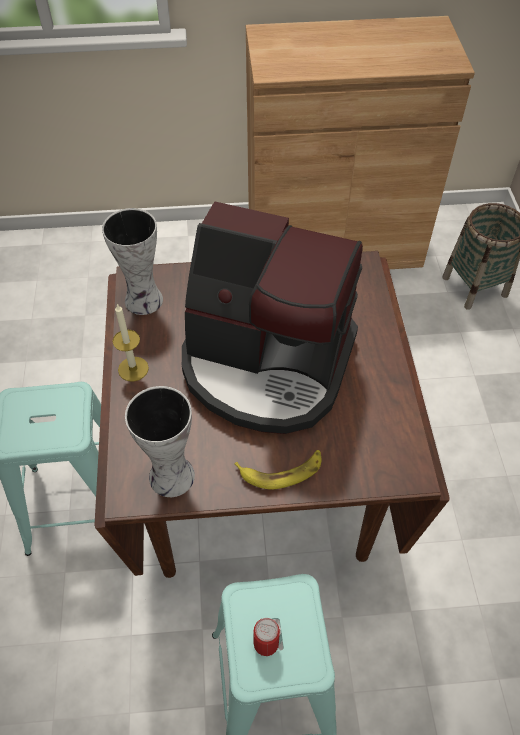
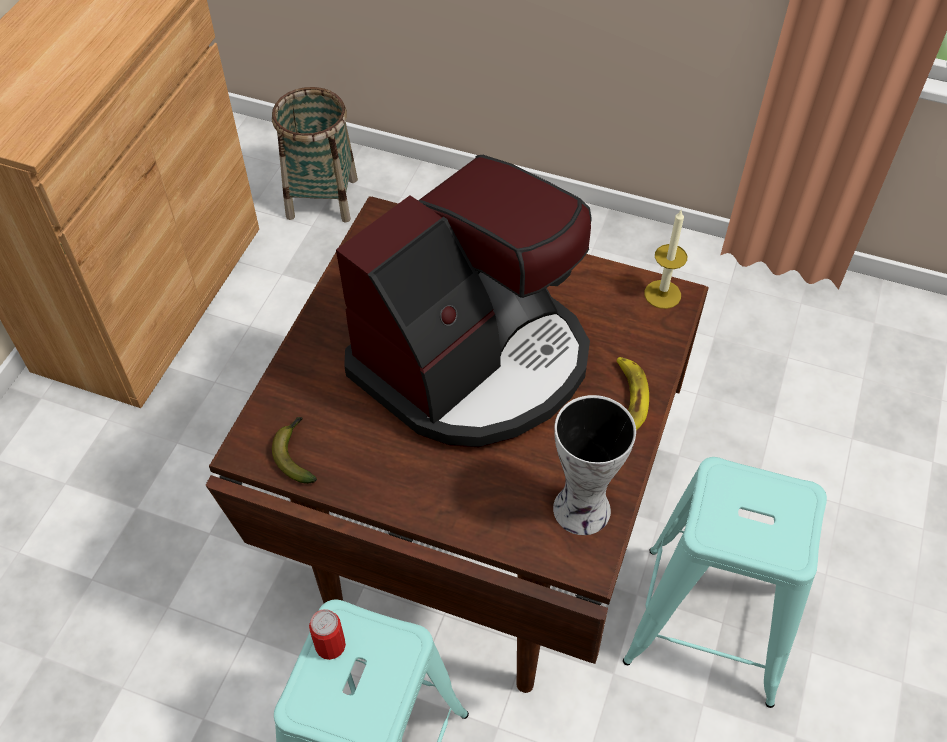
camera: 65 degrees left, 0 degrees up
vase [102,208,163,315] -> banana [272,417,317,484]
candle [113,303,149,382] -> candle moved to [644,209,687,309]
can [253,618,280,656] -> can moved to [309,609,346,660]

